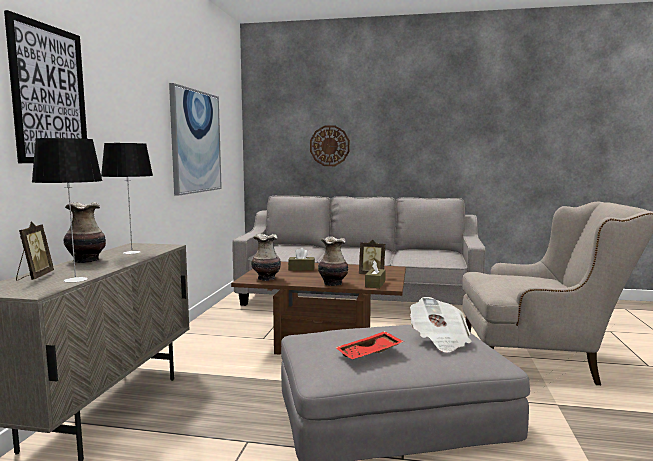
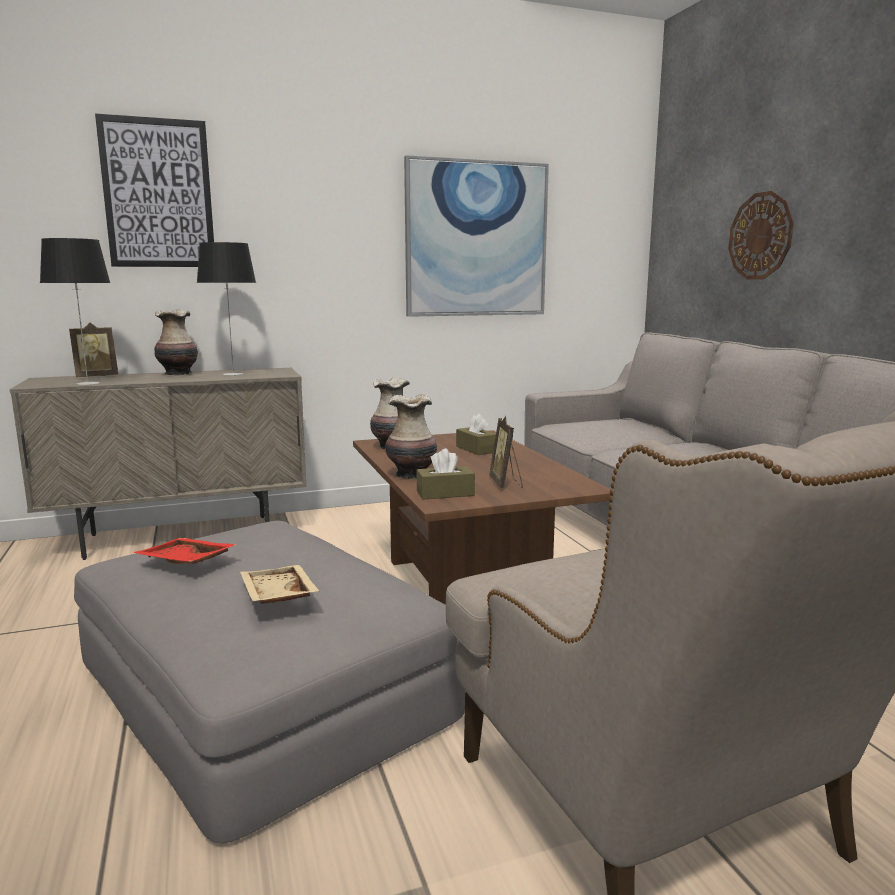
camera: 60 degrees right, 5 degrees up
newspaper [410,297,472,353] -> beige tray [240,565,319,604]

